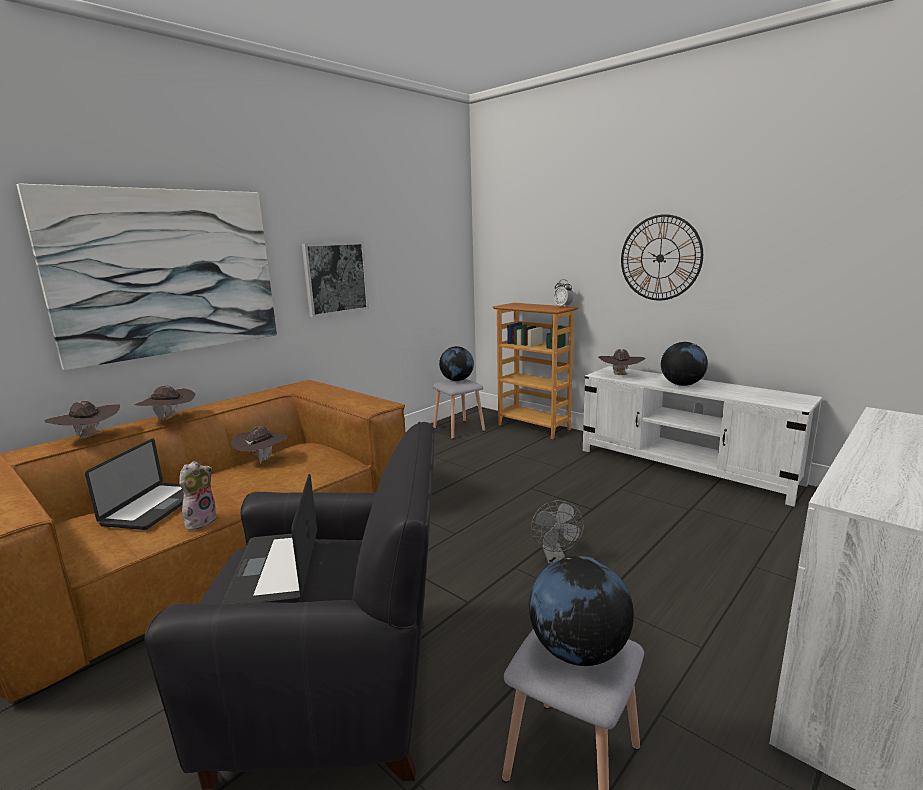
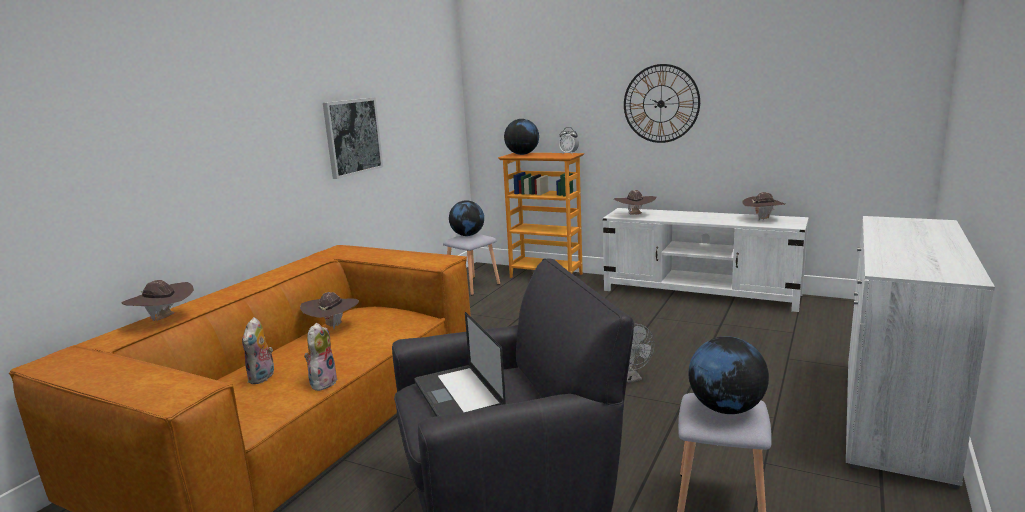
camera: 15 degrees left, 0 degrees up
picture [17,184,277,371] -> none
laptop [85,438,184,530] -> plush toy [242,317,274,384]
brown hat [134,385,195,422] -> brown hat moved to [742,192,785,220]
globe [661,342,708,386] -> globe moved to [504,119,539,155]

